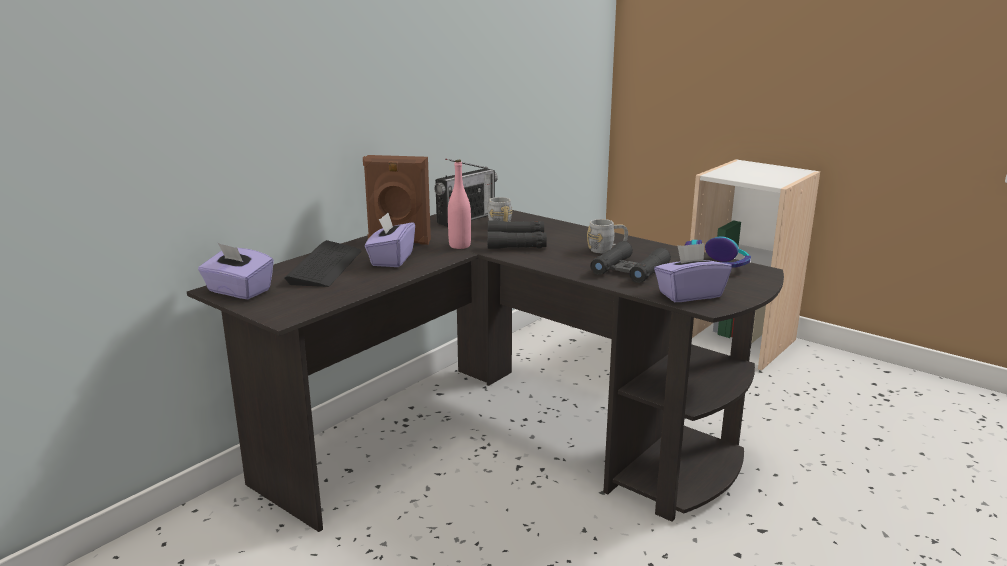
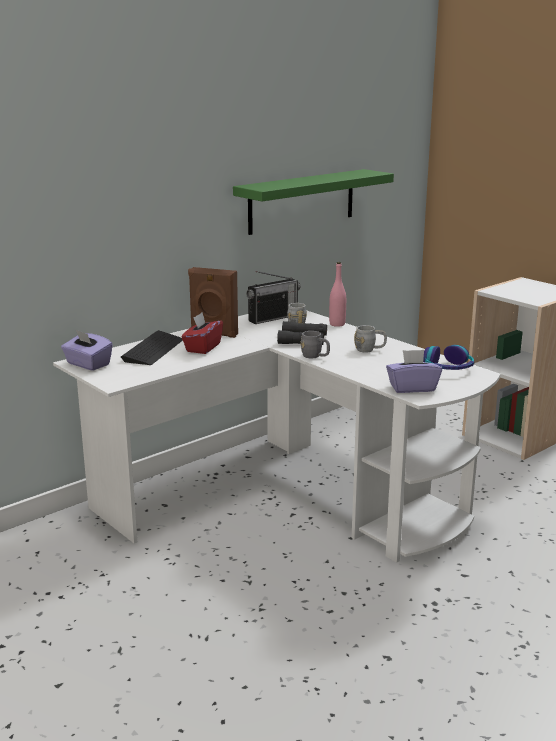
camera: 10 degrees right, 0 degrees up
black desk [187,210,784,532] -> white desk [53,310,500,563]
purple tissue box [365,213,415,267] -> red tissue box [182,312,223,354]
pink bottle [448,160,471,249] -> pink bottle moved to [329,262,346,327]
black binoculars [590,241,671,283] -> none
none -> green shelf [233,169,394,235]
none -> grey mug [301,331,330,358]

